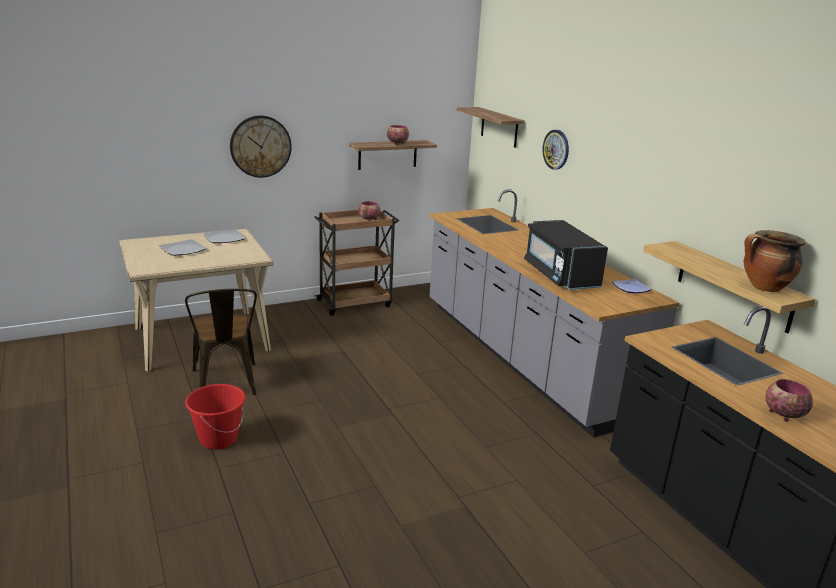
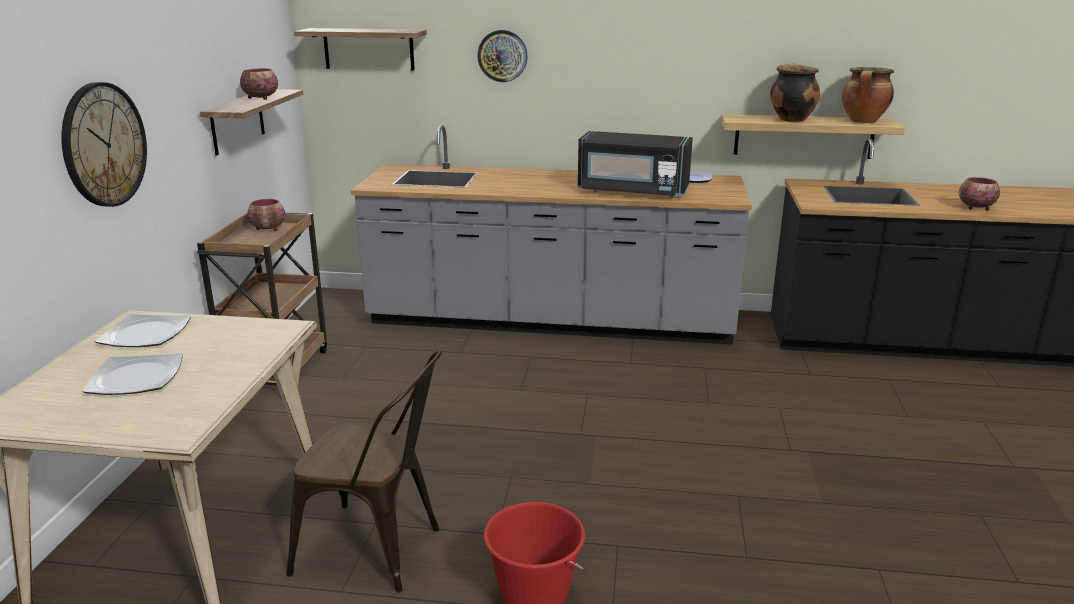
camera: 55 degrees left, 0 degrees up
none -> cooking pot [770,64,820,122]

